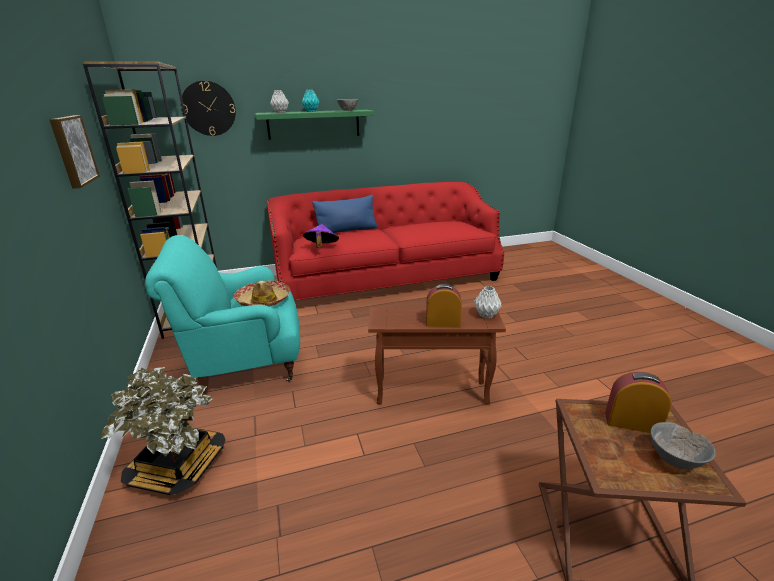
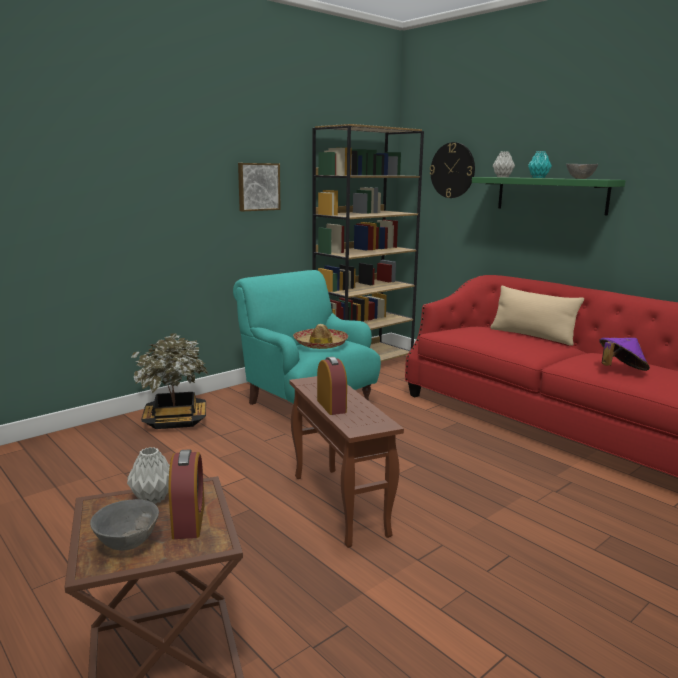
camera: 65 degrees right, 10 degrees down
purple hat [303,224,339,248] -> purple hat moved to [599,338,650,371]
blue pillow [312,195,378,233] -> beige pillow [490,286,584,346]
grey vase [474,286,501,319] -> grey vase moved to [127,447,170,504]

